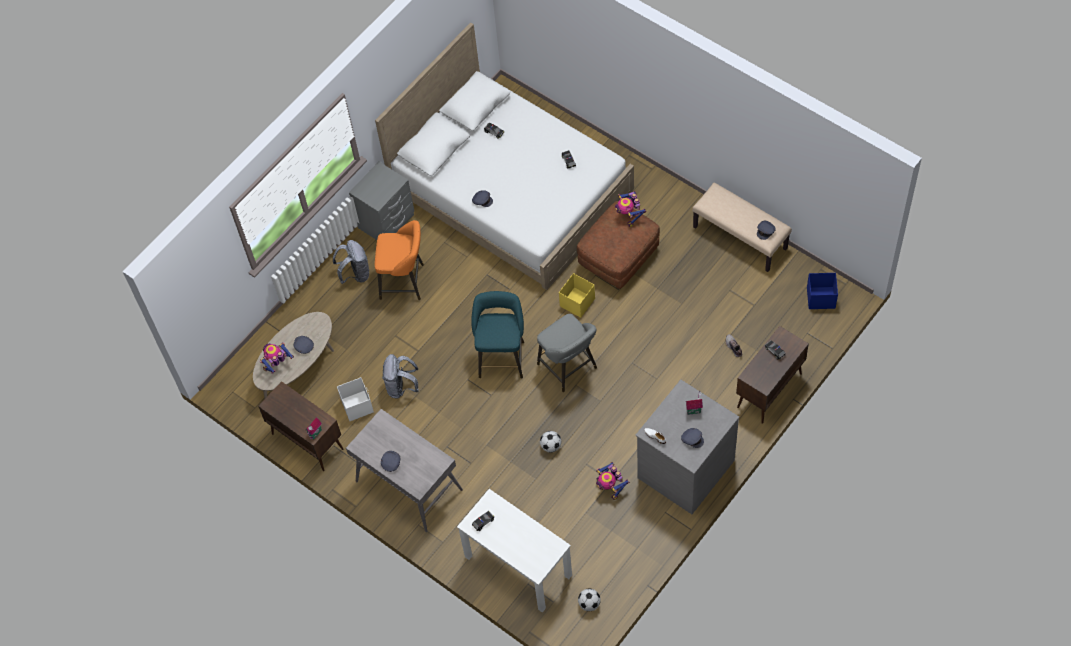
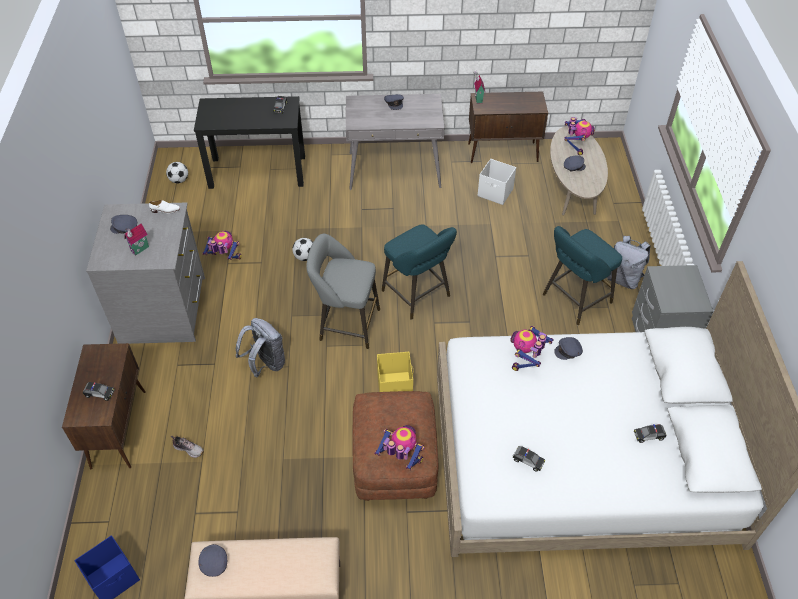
camera: 135 degrees right, 10 degrees down
orange stool [375,220,424,300] -> turquoise stool [543,226,622,325]
grey backpack [382,354,419,399] -> grey backpack moved to [236,318,285,377]
white desk [457,489,572,613] -> black desk [194,96,305,189]
none -> toy robot [510,326,554,371]

